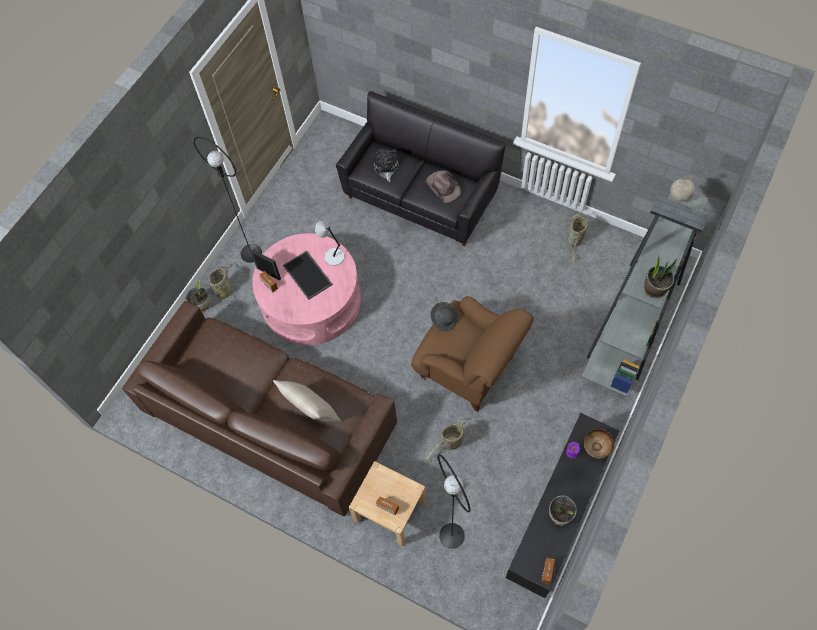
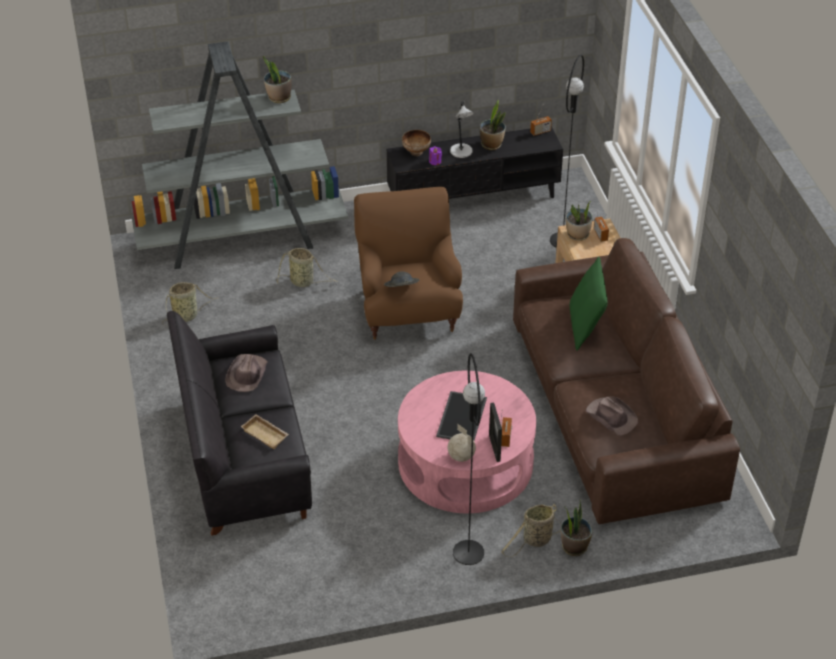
camera: 135 degrees left, 20 degrees down
beige pillow [273,380,341,422] -> green pillow [570,257,608,351]
grey table lamp [315,221,345,266] -> grey table lamp moved to [450,101,474,158]
plush toy [372,149,399,182] -> beige tray [241,414,289,449]
basket [426,419,471,463] -> basket moved to [277,248,338,287]
globe [671,175,695,202] -> globe moved to [448,424,476,462]
none -> potted plant [566,201,593,241]
none -> brown hat [586,396,638,436]

